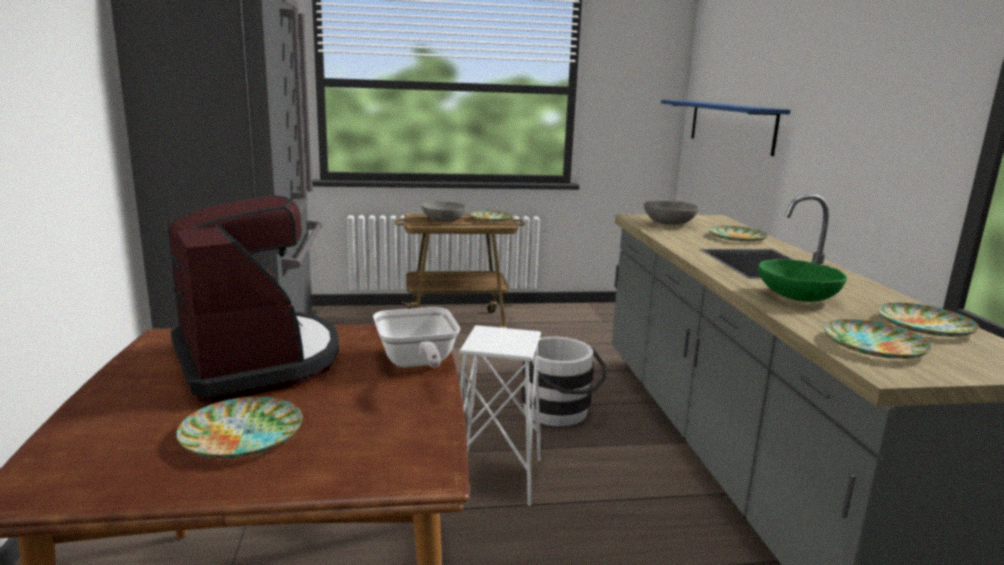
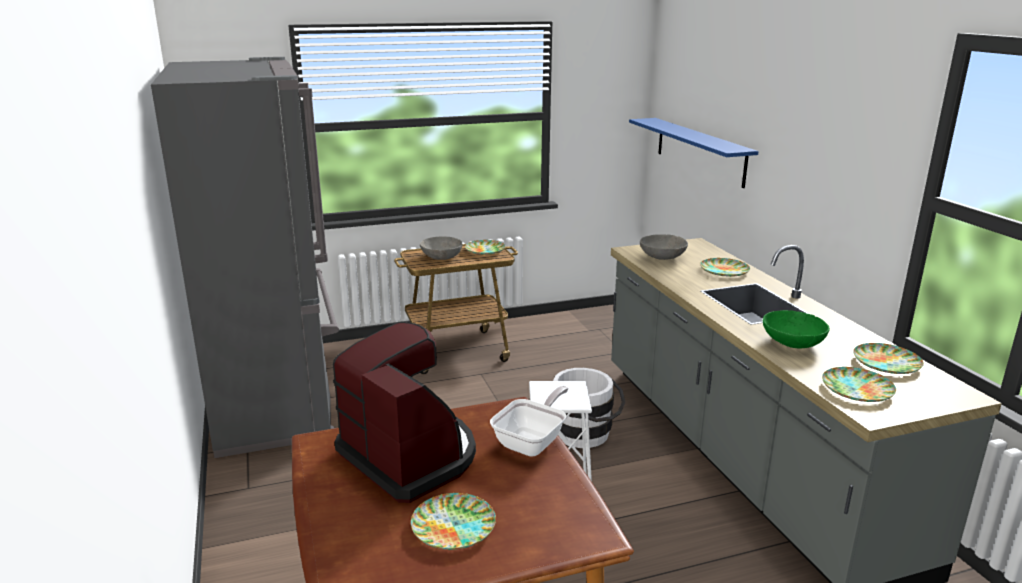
camera: 10 degrees left, 5 degrees up
frying pan [373,307,460,368] -> frying pan turned 120 degrees counterclockwise [490,386,568,457]

